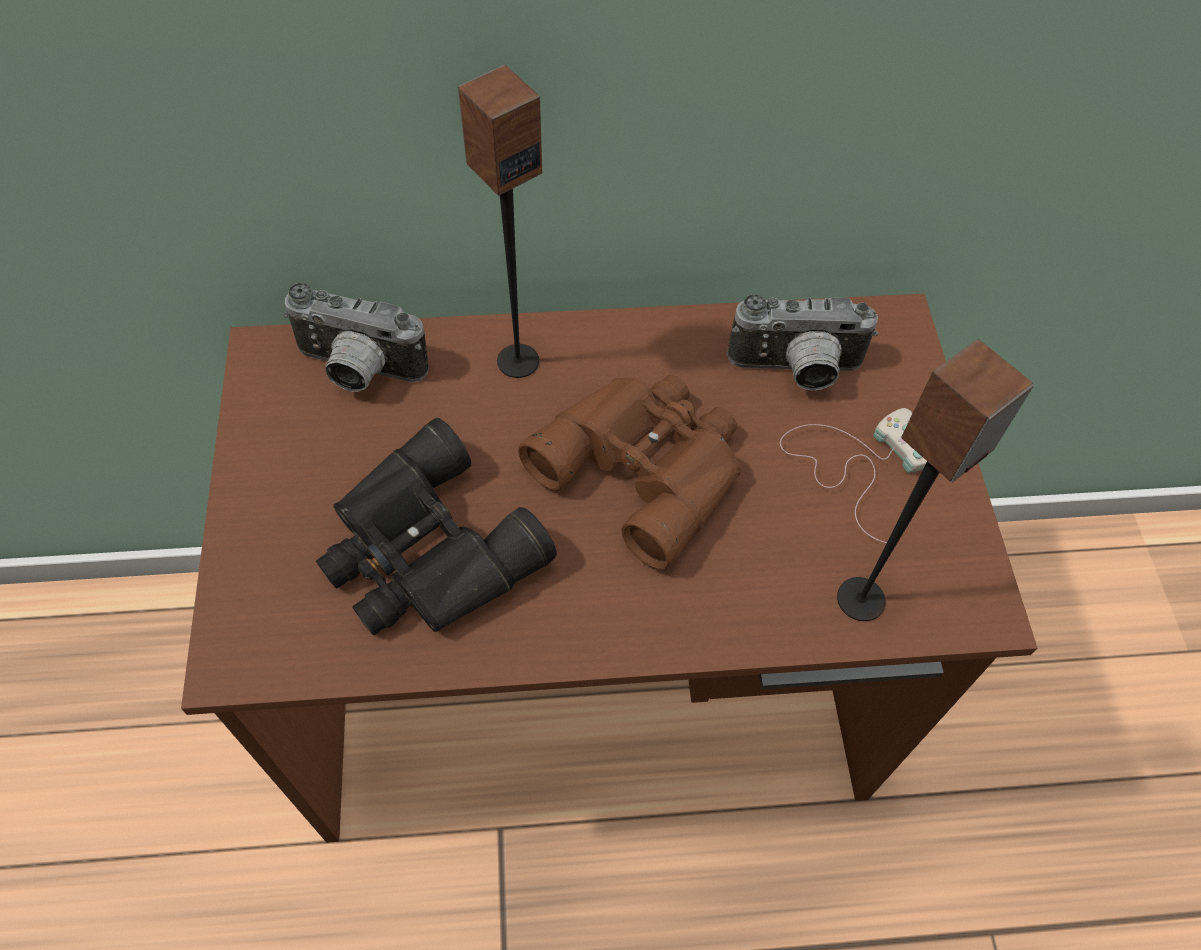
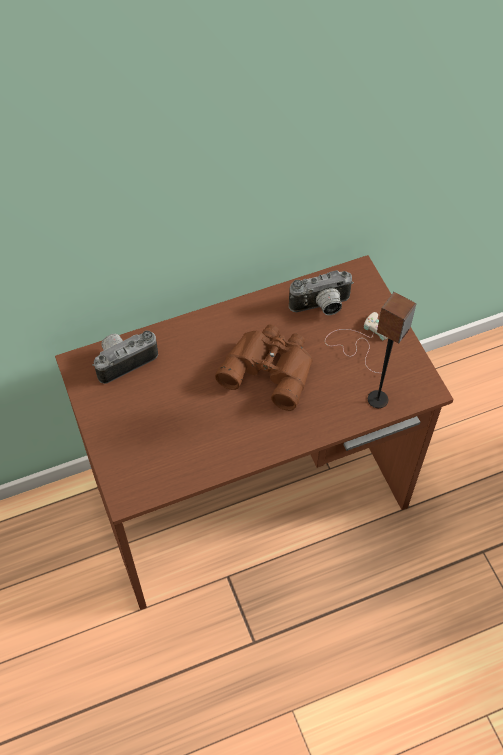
camera: 15 degrees left, 0 degrees up
camera [283,283,429,392] -> camera turned 150 degrees clockwise [92,331,158,384]
black binoculars [316,418,557,635] -> none
speaker [458,65,542,378] -> none

